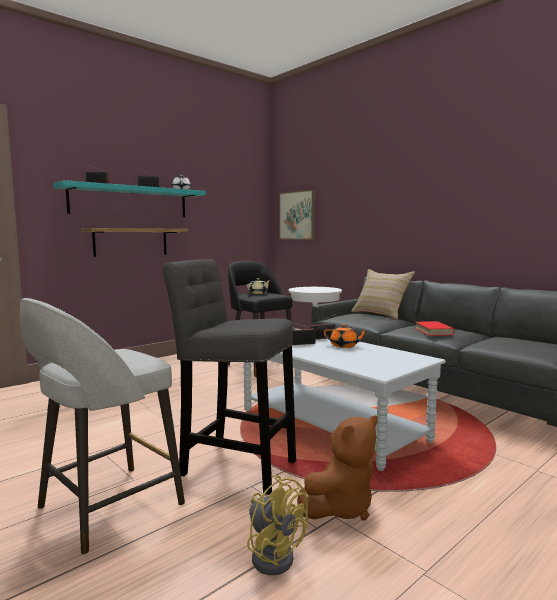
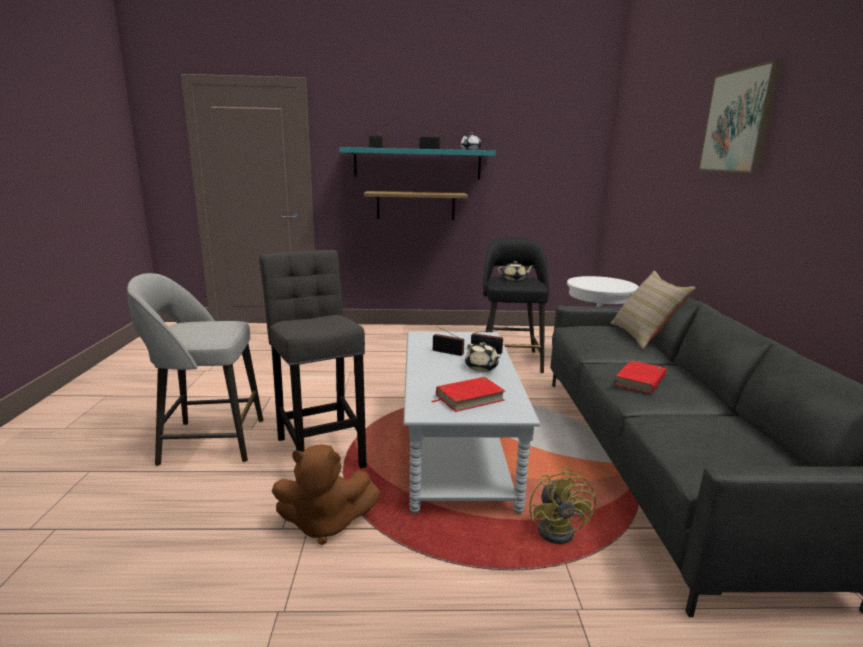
camera: 40 degrees right, 10 degrees up
yellow fan [247,475,308,575] -> yellow fan moved to [529,468,596,544]
picture [279,189,315,240] -> picture moved to [698,59,783,174]
orange teapot [324,324,369,348] -> beige teapot [465,342,500,372]
none -> red book [432,377,505,412]

